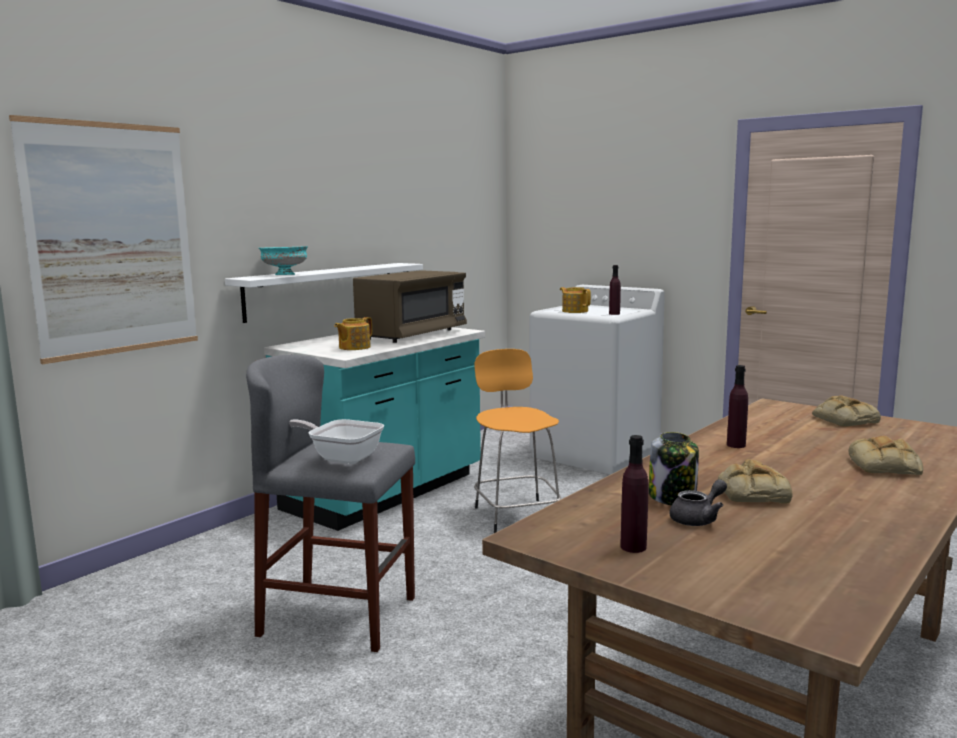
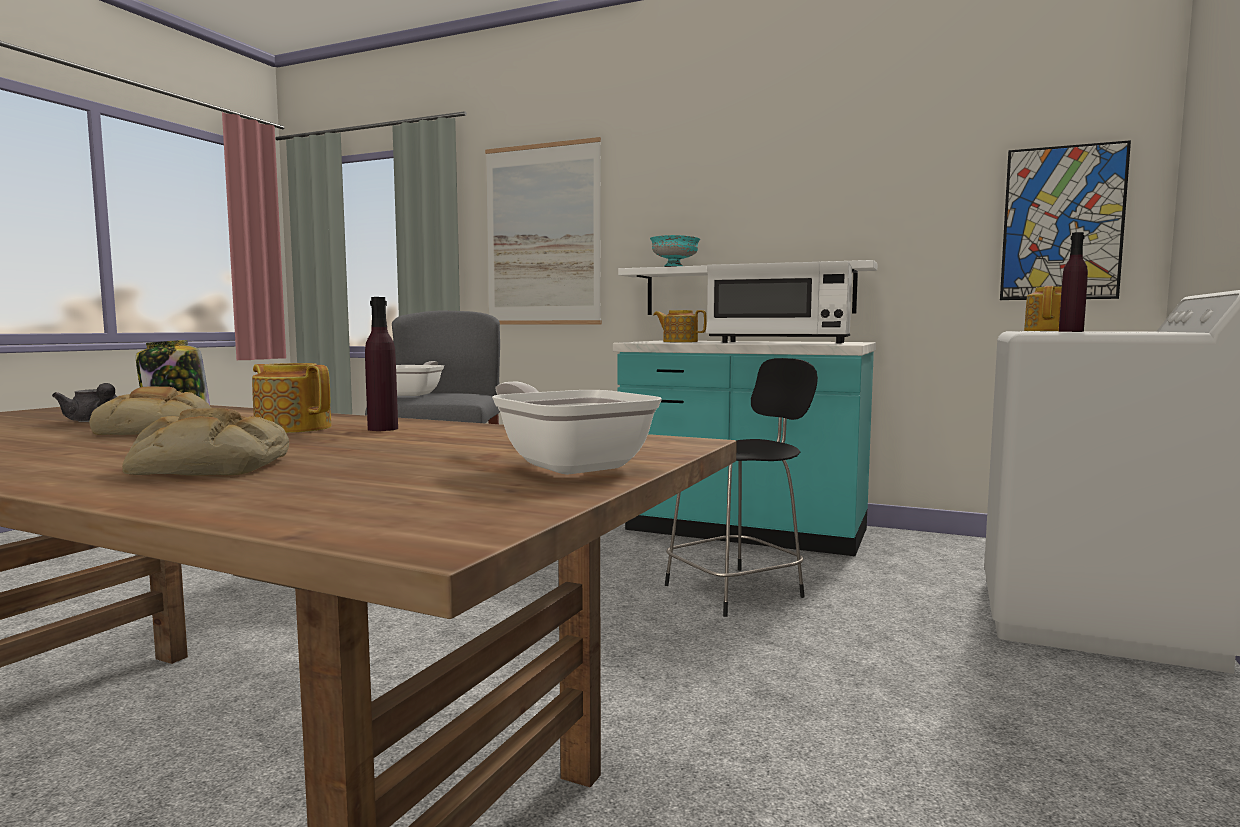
camera: 75 degrees right, 5 degrees down
brown microwave [353,270,467,343] -> white microwave [706,261,852,344]
orange stool [474,349,561,533] -> black stool [665,358,818,617]
purple bottle [620,435,648,553] -> none
bread [812,395,881,427] -> frying pan [492,381,662,475]
none -> teapot [252,363,331,433]
none -> picture [1000,140,1131,300]

